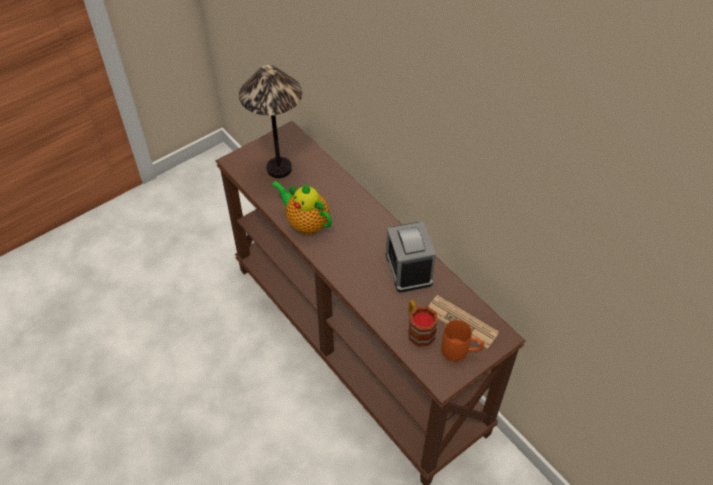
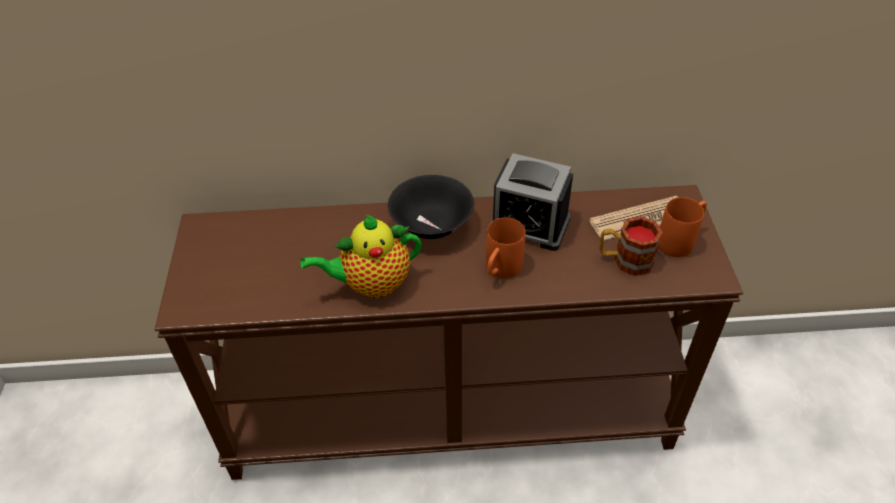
camera: 55 degrees left, 5 degrees down
table lamp [239,65,302,178] -> none
none -> black bowl [388,175,474,239]
none -> orange mug [486,217,525,278]

